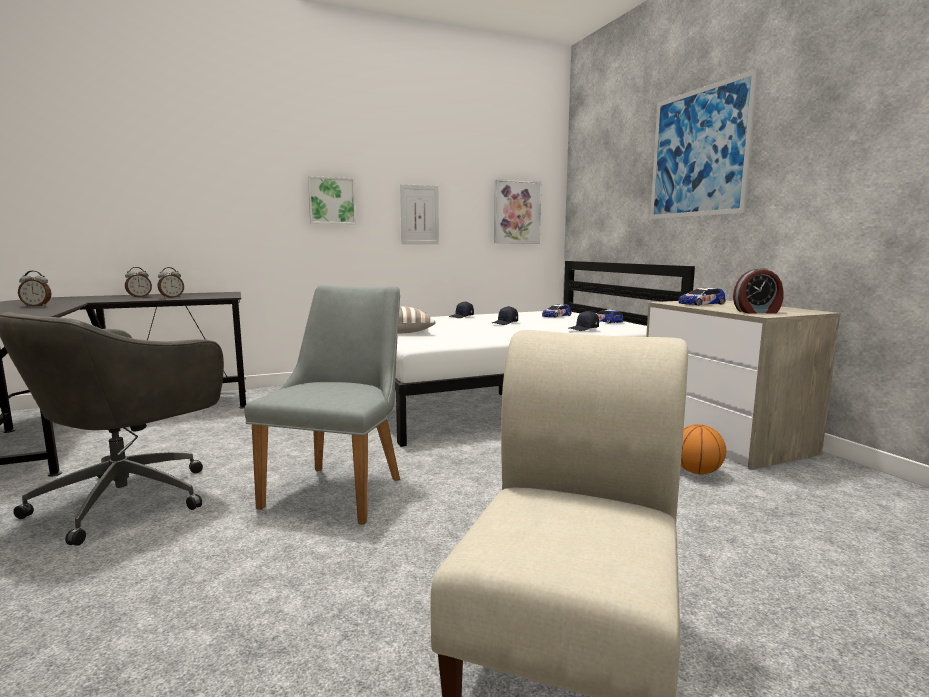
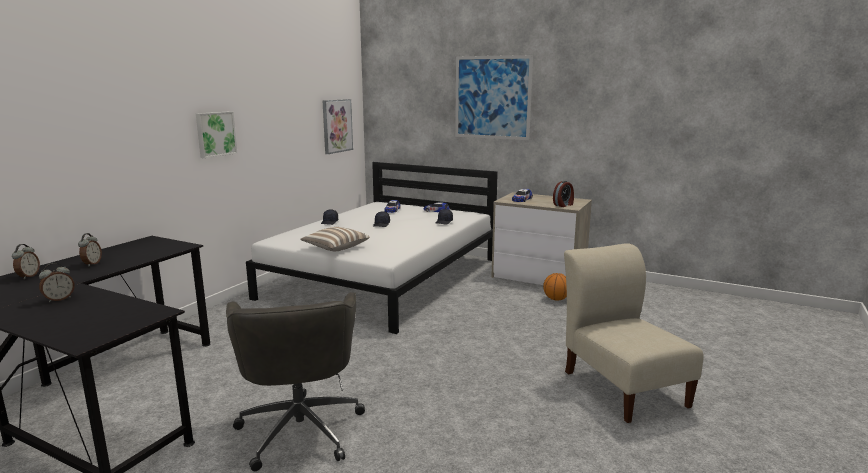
camera: 40 degrees left, 5 degrees up
alarm clock [158,267,184,298] -> alarm clock moved to [12,244,40,279]
grey chair [244,285,400,525] -> none
picture [400,184,439,244] -> none

